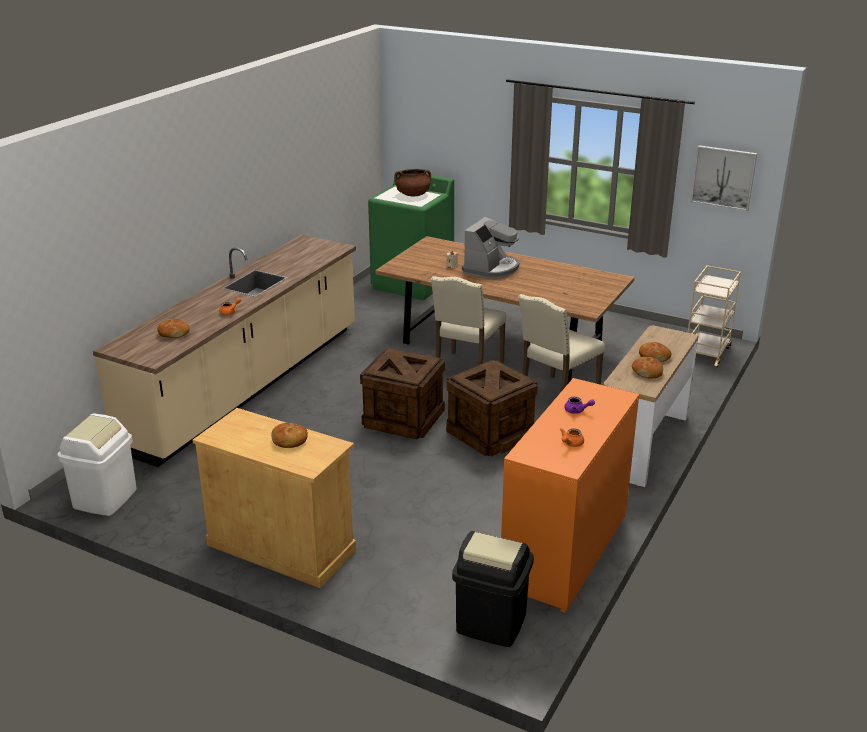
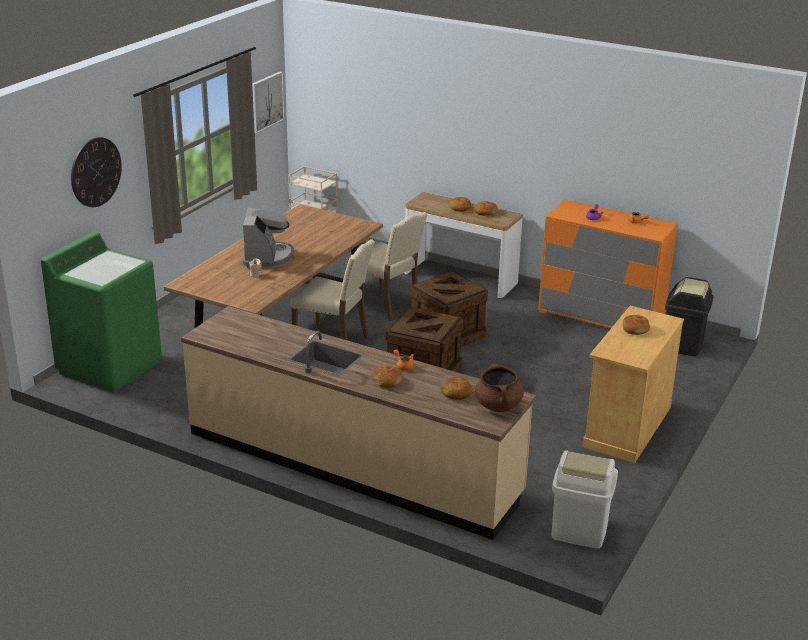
camera: 90 degrees left, 0 degrees up
brown cooking pot [394,169,431,196] -> brown cooking pot moved to [475,364,524,412]
coffee machine [462,217,519,279] -> coffee machine turned 60 degrees clockwise [243,208,294,268]
none -> wall clock [71,137,122,207]
none -> bread [371,365,403,388]

